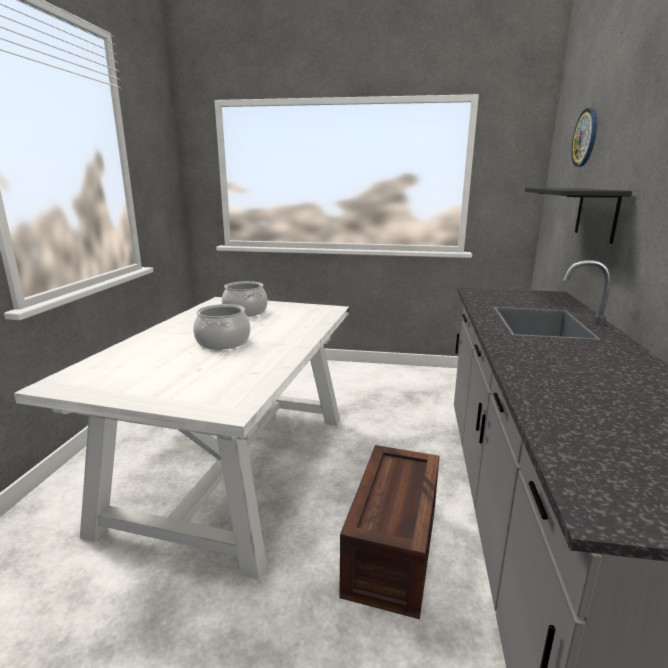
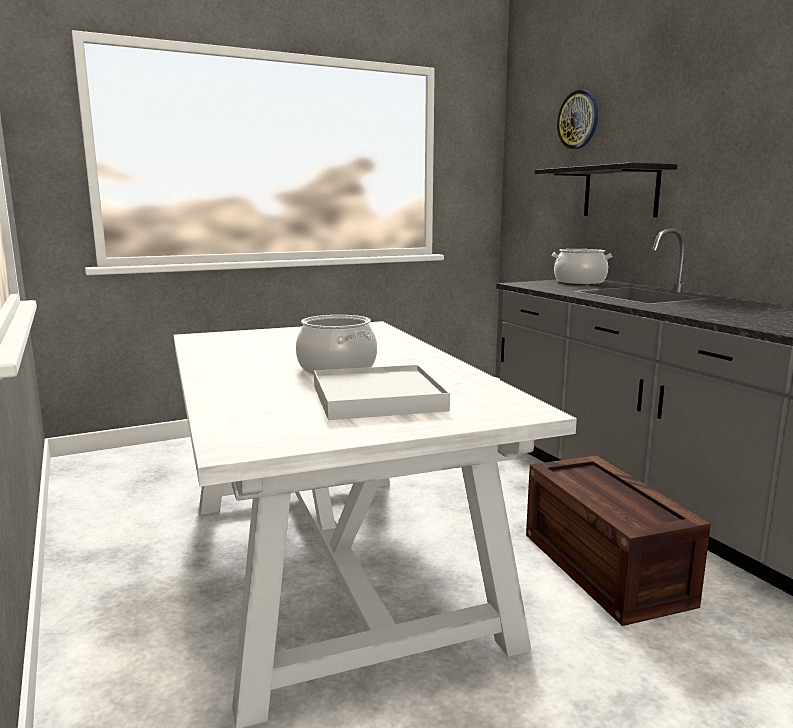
camera: 35 degrees left, 5 degrees down
cooking pot [222,281,268,317] -> cooking pot moved to [552,249,612,285]
none -> white tray [314,365,450,420]

